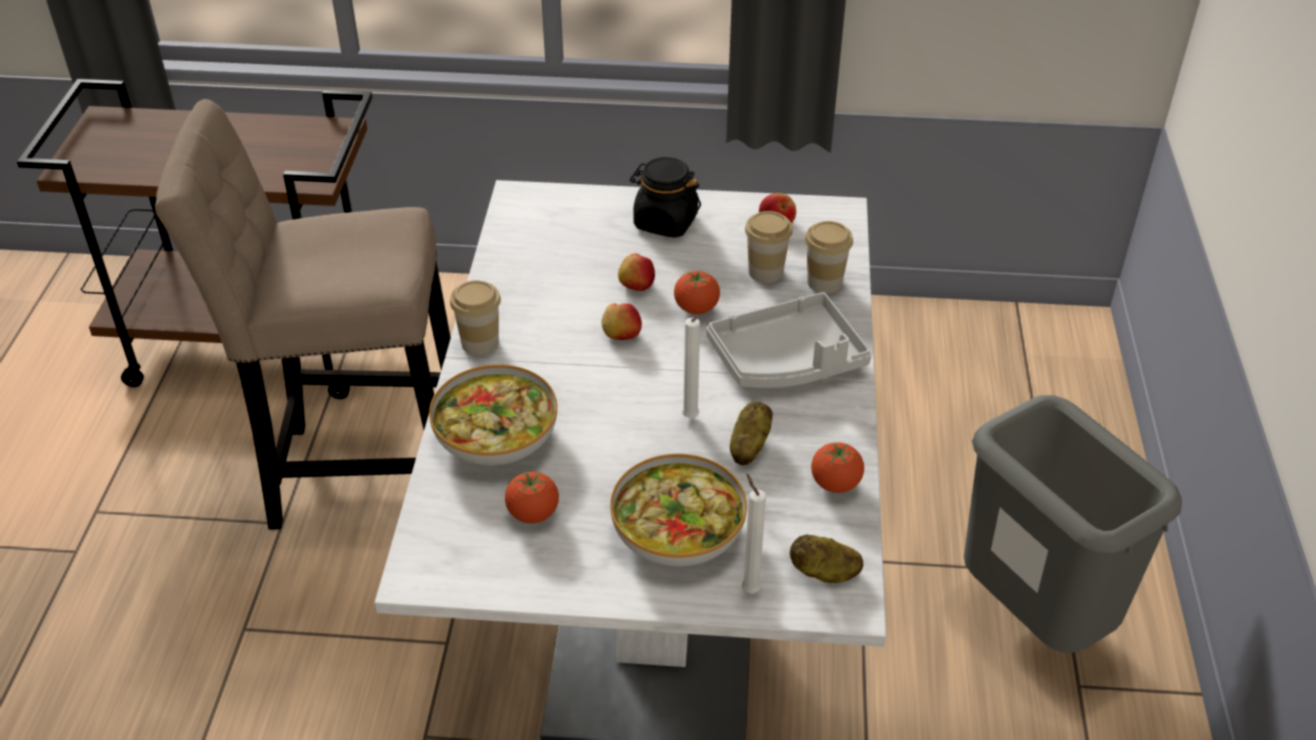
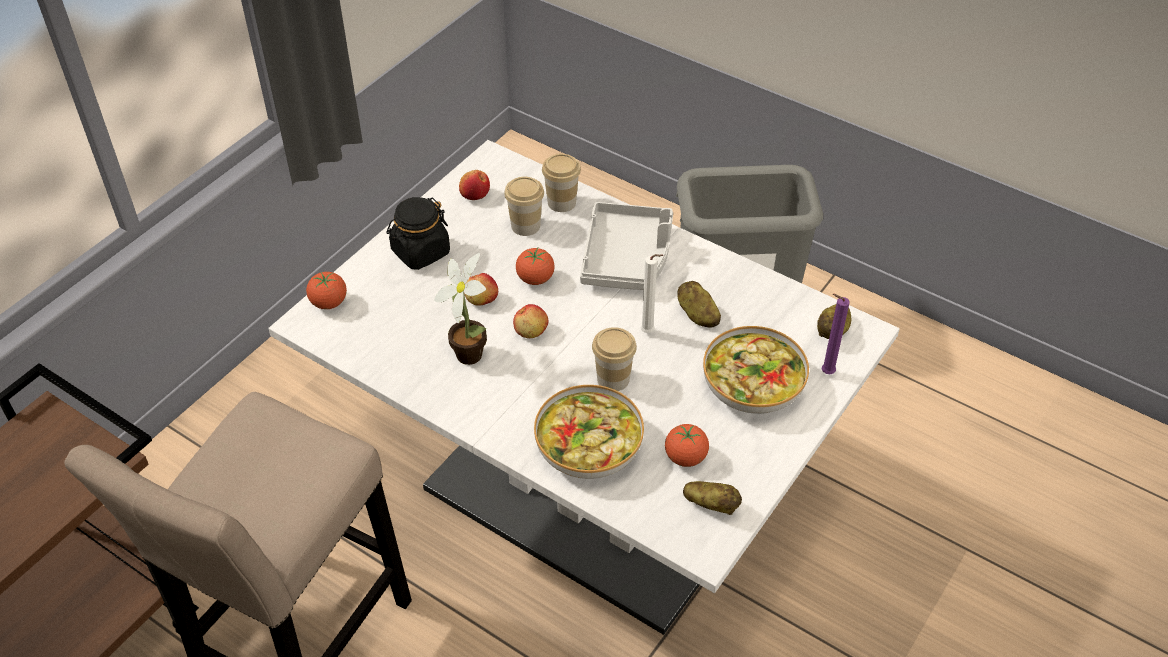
camera: 60 degrees left, 5 degrees up
cup [450,280,501,356] -> cup moved to [592,327,637,391]
white candle [742,474,766,593] -> purple candle [822,294,850,374]
tomato [811,442,864,493] -> tomato moved to [306,272,347,309]
none -> potted plant [434,253,487,365]
none -> potato [683,481,742,515]

